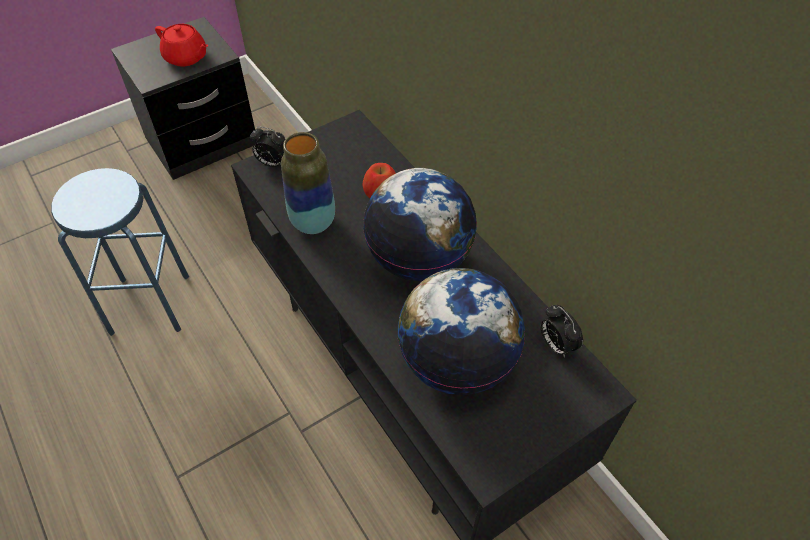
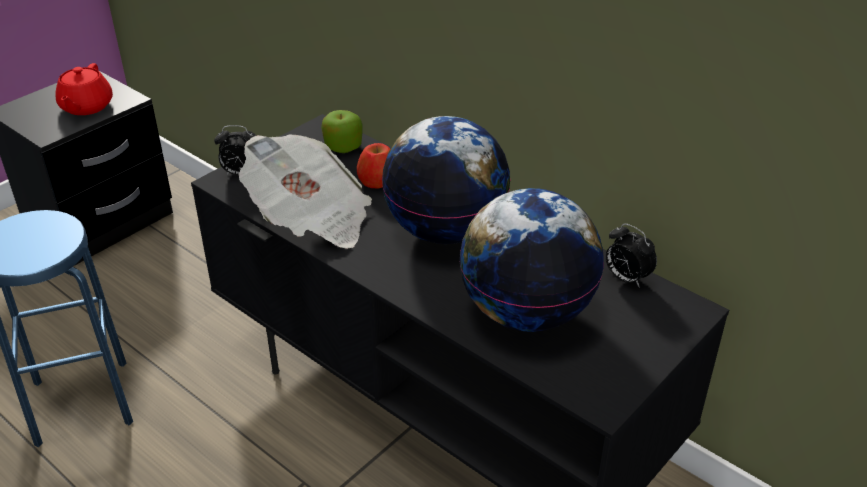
camera: 15 degrees left, 15 degrees down
red teapot [155,24,208,67] -> red teapot turned 75 degrees clockwise [56,63,113,115]
vase [281,132,335,234] -> newspaper [238,134,372,249]
none -> apple [321,110,363,153]

